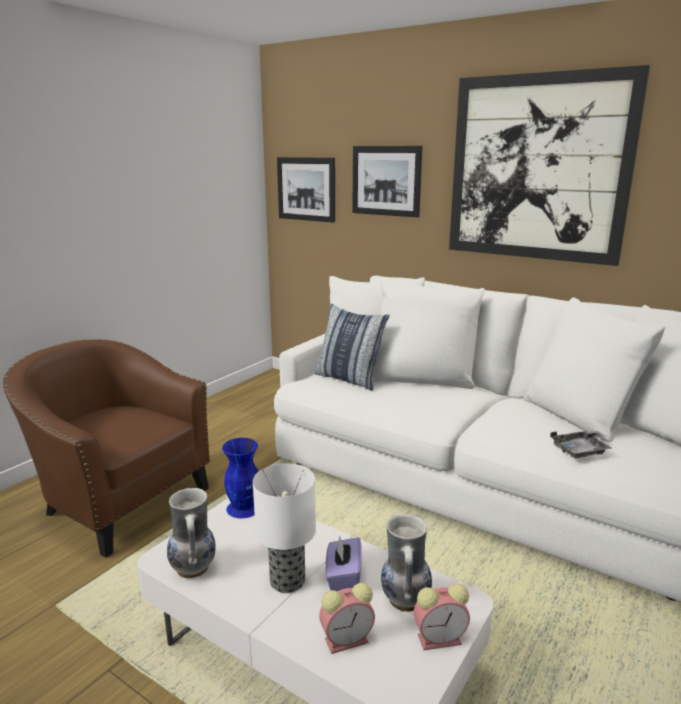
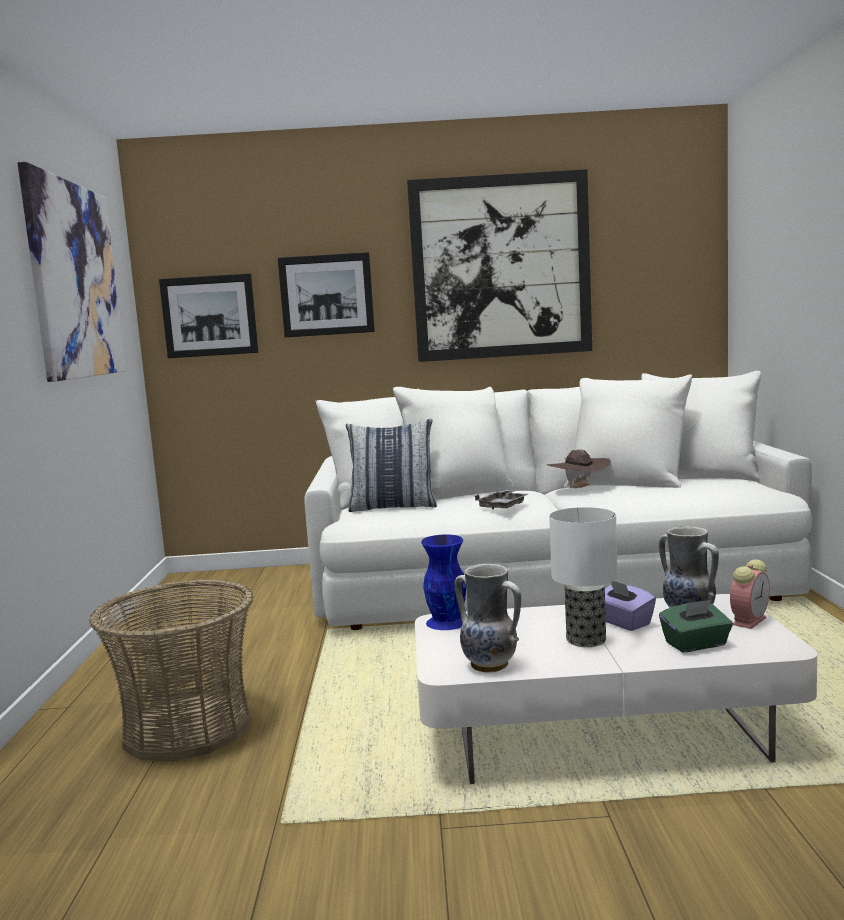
camera: 35 degrees left, 10 degrees down
brown armchair [3,339,210,557] -> basket [89,579,254,761]
alarm clock [319,583,375,654] -> green tissue box [659,600,733,653]
grey tray [550,430,612,458] -> grey tray moved to [475,490,528,509]
none -> picture [18,162,127,382]
none -> brown hat [547,449,611,489]

